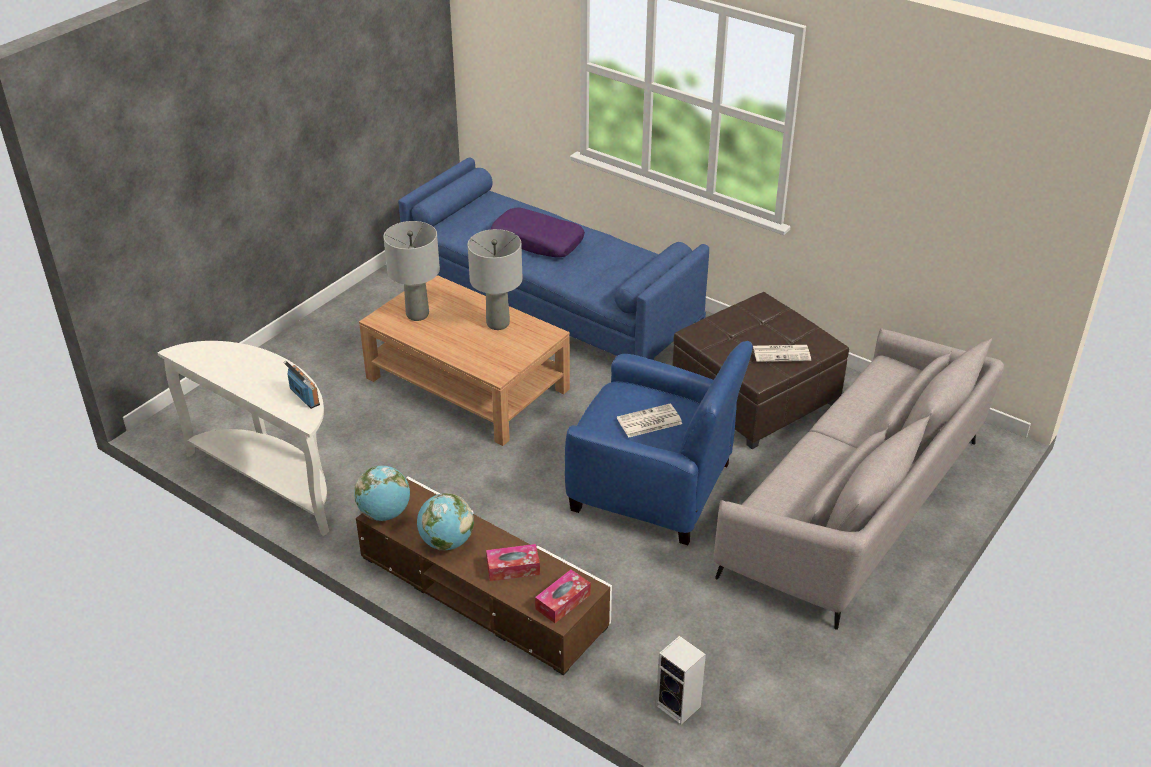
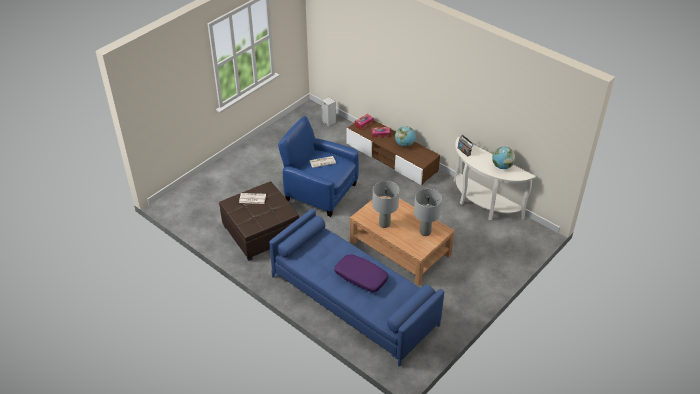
camera: 175 degrees left, 5 degrees up
globe [354,466,410,521] -> globe moved to [492,146,515,169]
grey sofa [714,328,1004,630] -> none

